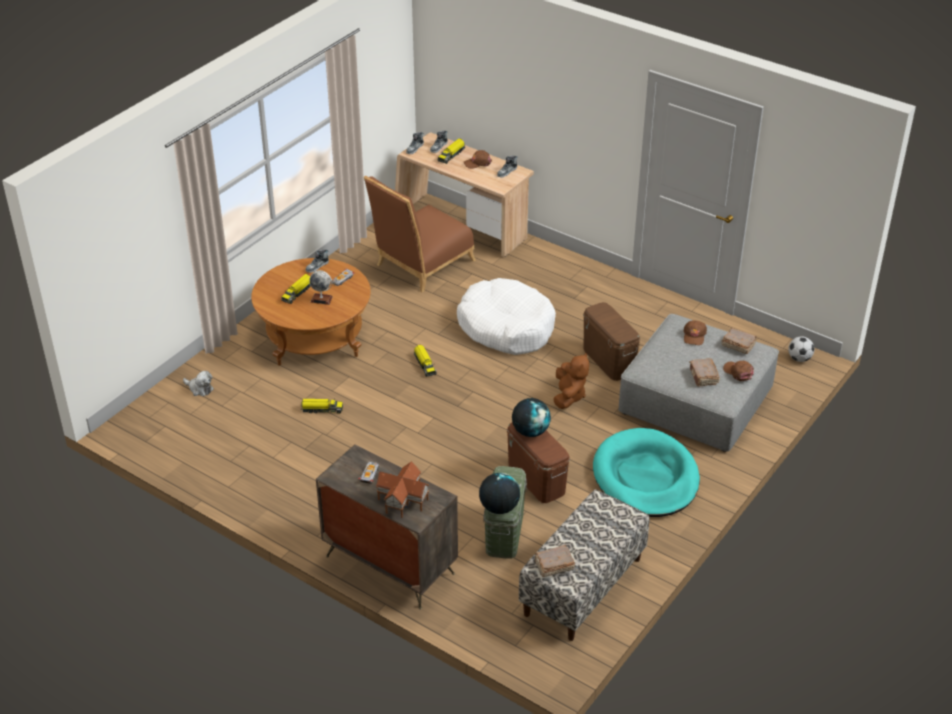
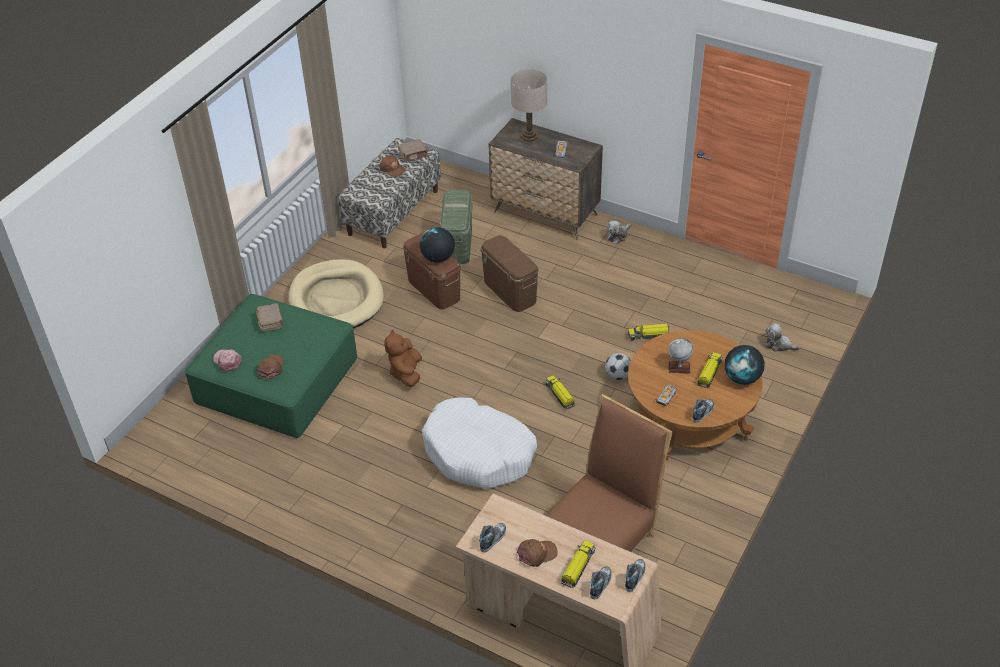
camera: 175 degrees right, 5 degrees up
toy house [376,461,430,518] -> beige table lamp [510,69,547,142]
globe [479,473,520,514] -> globe moved to [724,345,765,385]
brown storage box [583,302,640,381] -> brown storage box moved to [481,235,539,312]
turquoise dog bed [593,428,700,517] -> beige dog bed [289,259,384,328]
grey ottoman [619,314,779,452] -> green ottoman [184,294,357,438]
brown book [722,328,757,354] -> pink cap [213,349,242,371]
brown cap [723,361,754,381] -> brown cap moved to [379,155,406,177]
football [788,336,814,362] -> football moved to [605,353,631,380]
none -> plush toy [607,221,631,244]

